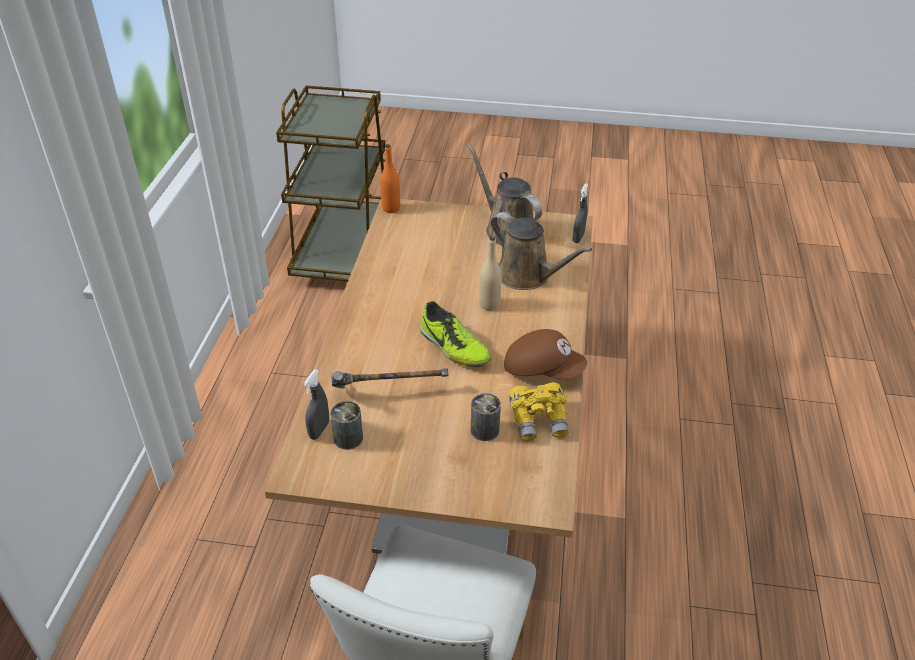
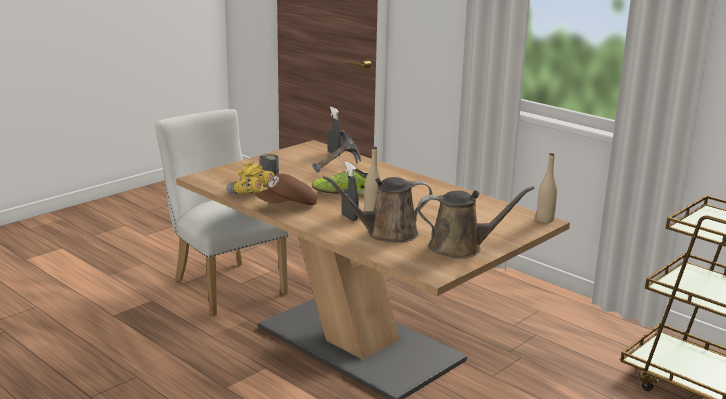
camera: 125 degrees right, 20 degrees down
can [331,401,363,450] -> none
orange bottle [380,144,400,213] -> beige bottle [537,153,557,223]
grey spray bottle [573,183,588,243] -> grey spray bottle moved to [341,162,359,221]

